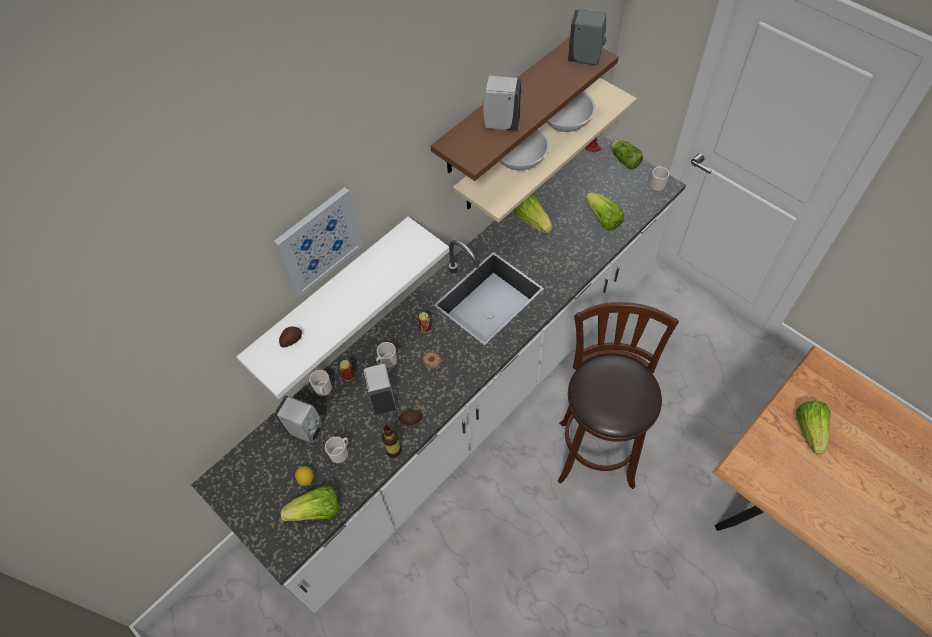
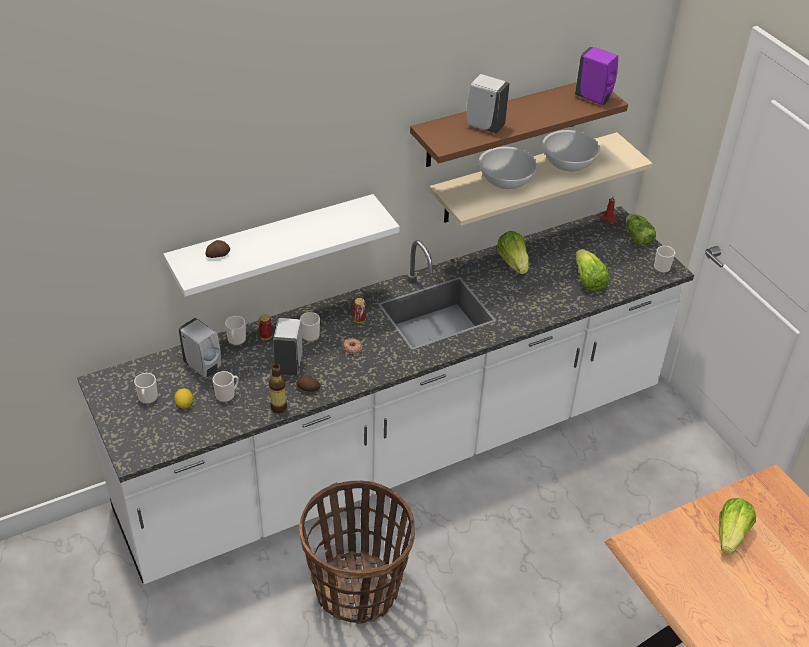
camera: 15 degrees right, 15 degrees down
picture [274,187,363,298] -> none
lettuce [280,486,339,521] -> none
brown stool [558,302,679,489] -> none
grey soap dispenser [568,10,606,65] -> purple soap dispenser [575,46,618,105]
none -> mug [134,373,158,404]
none -> basket [299,481,415,624]

